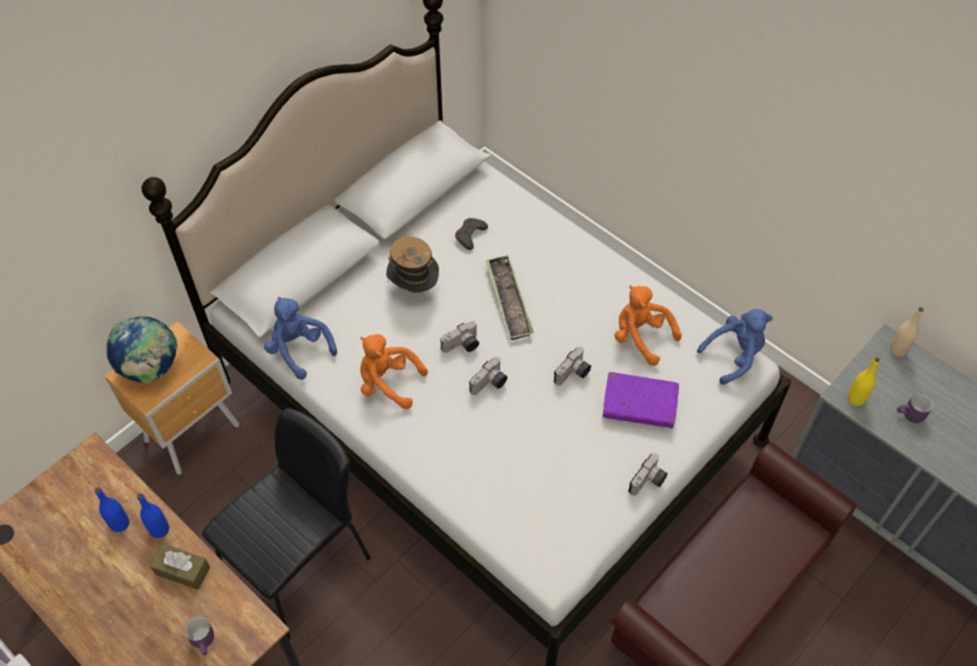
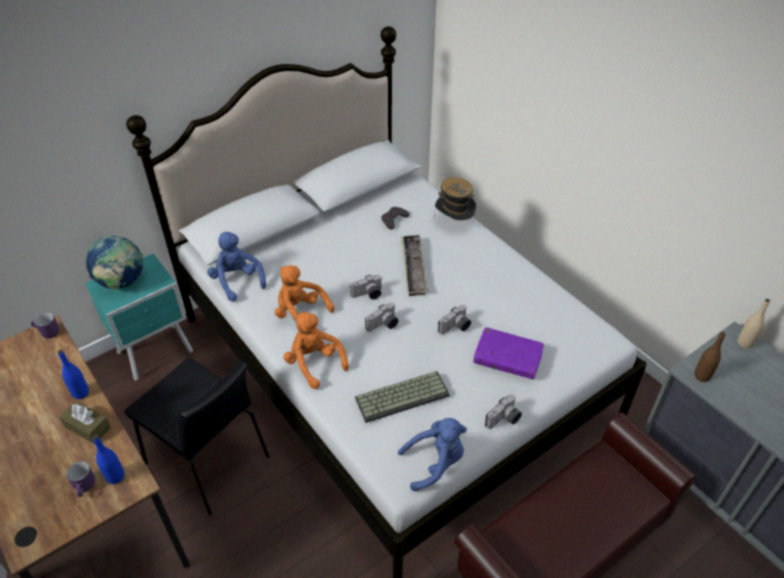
camera: 10 degrees right, 10 degrees down
blue bottle [95,487,129,532] -> blue bottle moved to [92,435,124,484]
brown nightstand [105,321,239,475] -> turquoise nightstand [85,253,193,381]
black chair [202,408,371,640] -> black chair turned 75 degrees clockwise [124,358,270,516]
hat [386,237,439,293] -> hat moved to [435,177,476,220]
orange plush toy [615,285,682,366] -> orange plush toy moved to [283,312,349,389]
blue plush toy [697,309,772,385] -> blue plush toy moved to [398,418,467,491]
yellow bottle [848,357,880,406] -> brown bottle [694,332,725,382]
purple mug [897,393,934,423] -> purple mug moved to [31,312,59,338]
none -> keyboard [355,371,450,423]

